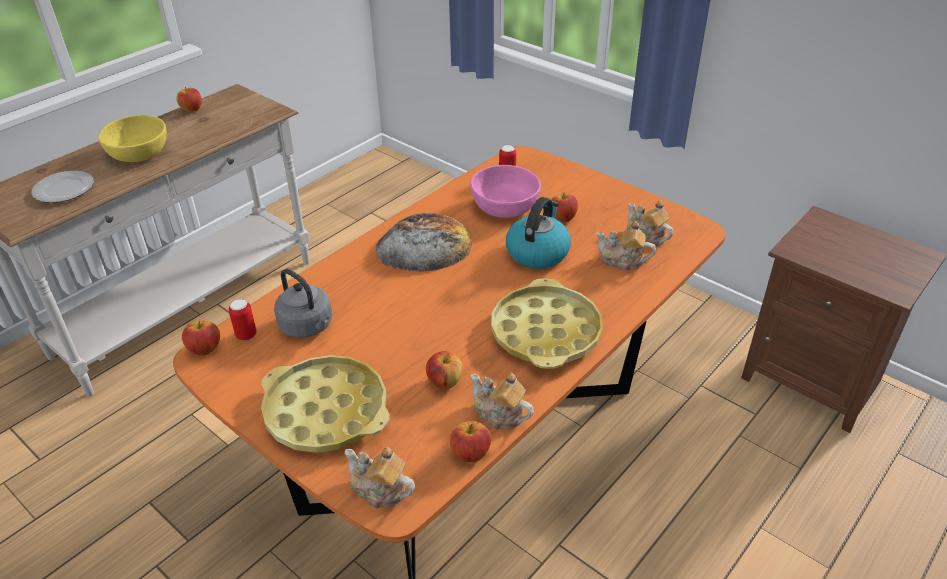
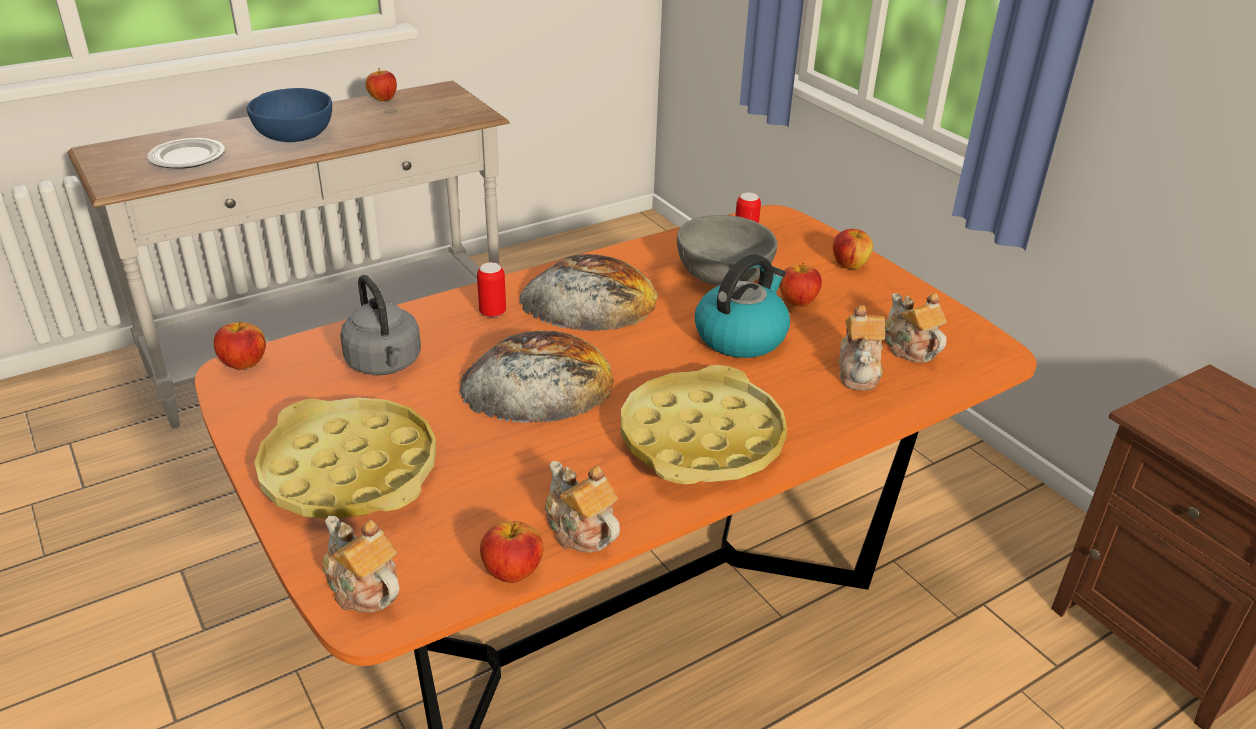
camera: 15 degrees right, 5 degrees down
yellow bowl [98,115,167,162] -> blue bowl [247,88,332,142]
can [229,299,257,341] -> can moved to [477,262,506,317]
apple [426,351,462,390] -> apple moved to [833,229,873,269]
pink bowl [470,165,541,218] -> grey bowl [677,215,777,286]
teapot [596,221,656,271] -> teapot turned 120 degrees counterclockwise [839,305,885,391]
none -> bread [459,331,613,423]

